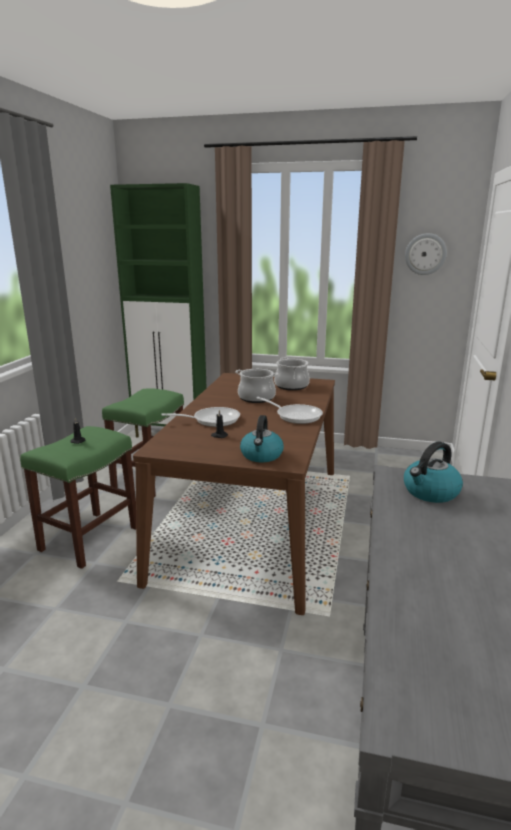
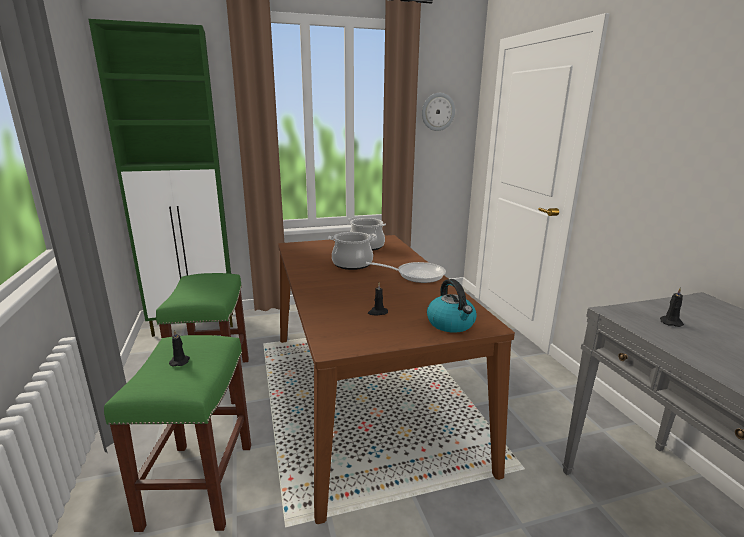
camera: 30 degrees left, 0 degrees up
frying pan [161,407,240,427] -> none
kettle [404,442,463,503] -> black candle [660,287,684,327]

